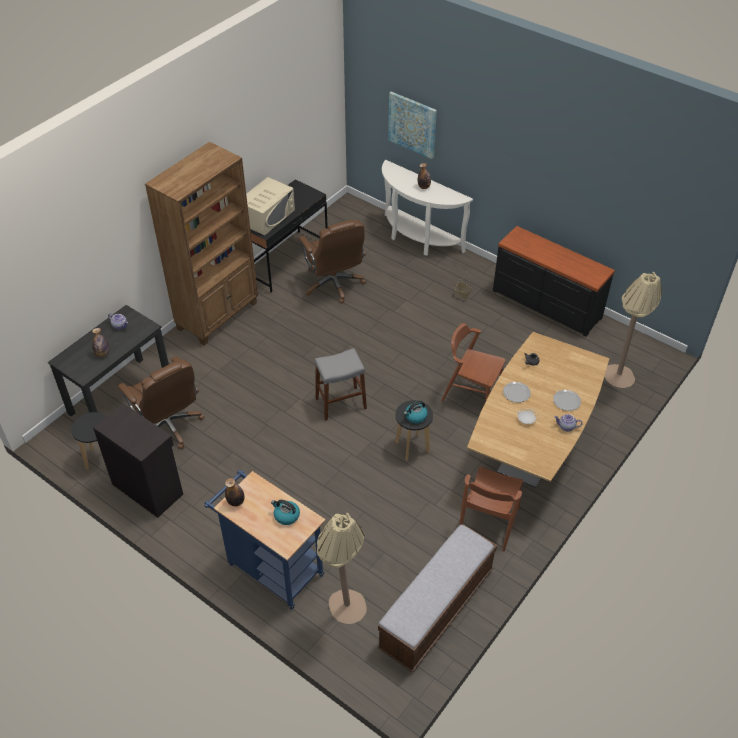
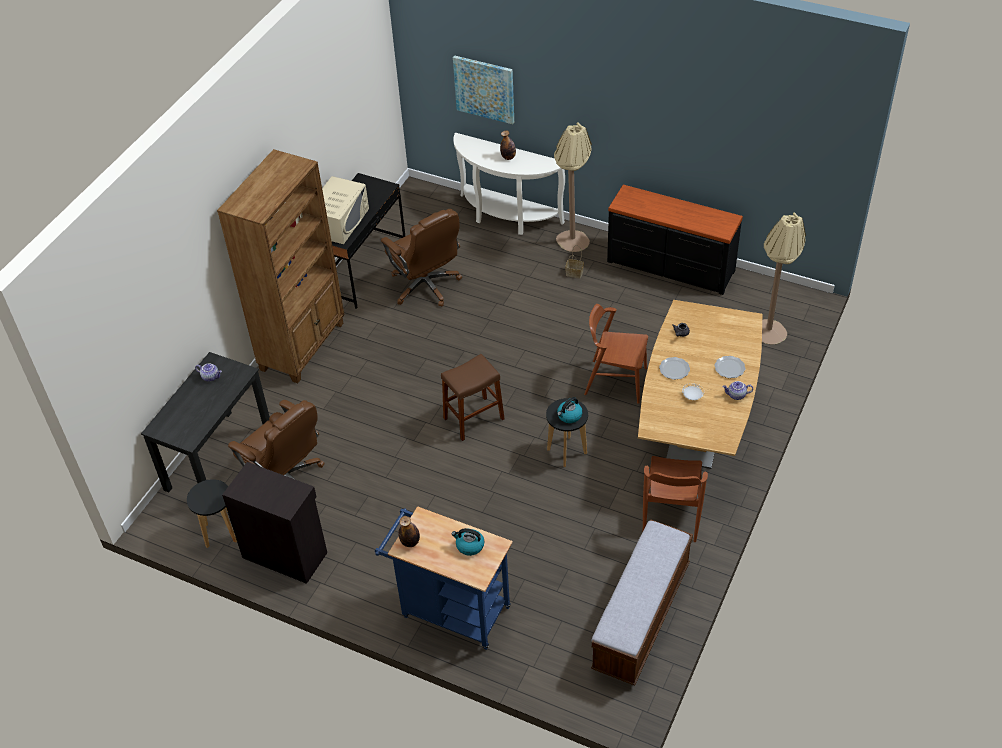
camera: 10 degrees left, 0 degrees up
bottle [92,328,110,357] -> none
grey stool [315,348,367,421] -> brown stool [441,354,505,441]
beige floor lamp [317,513,367,624] -> beige floor lamp moved to [554,122,592,252]

